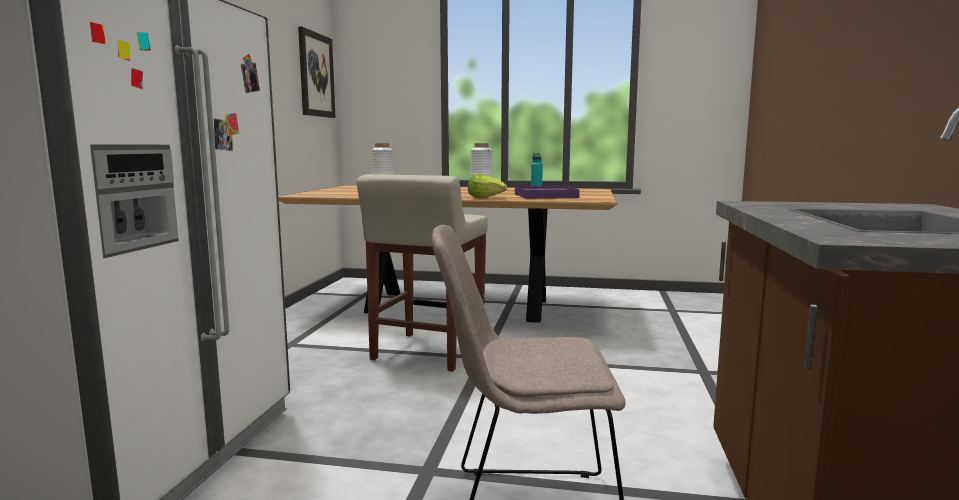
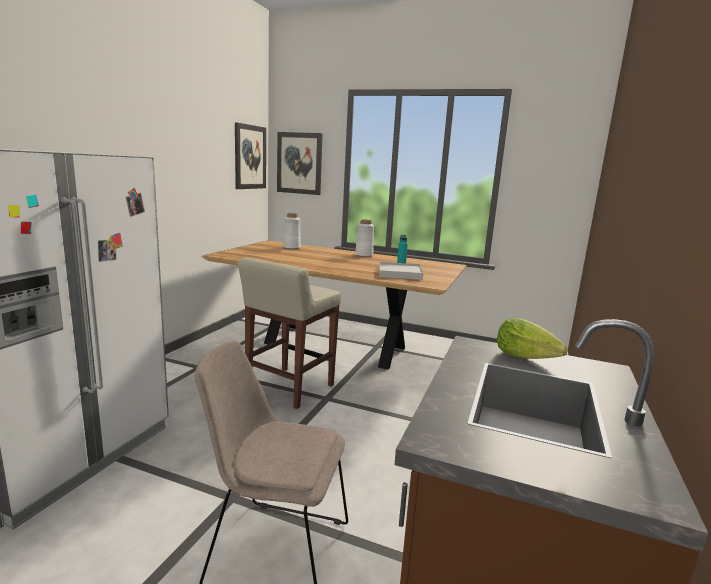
camera: 10 degrees right, 5 degrees up
lettuce [468,174,507,198] -> lettuce moved to [497,318,568,359]
purple tray [515,186,579,199] -> white tray [379,262,423,280]
none -> picture [277,132,323,195]

